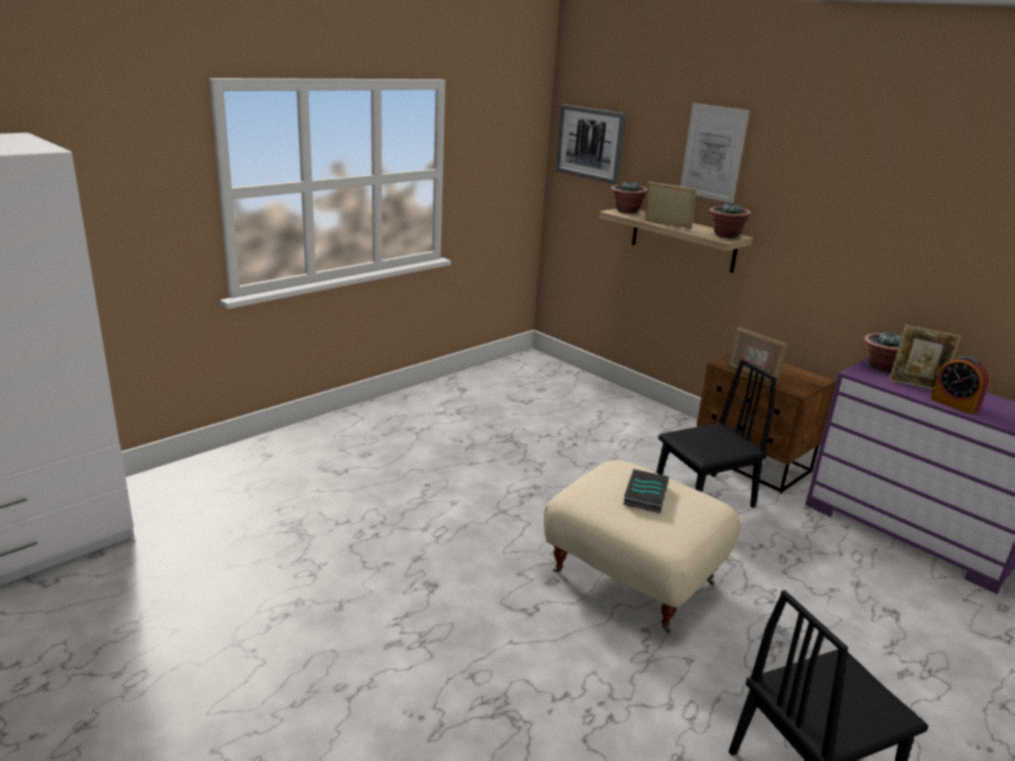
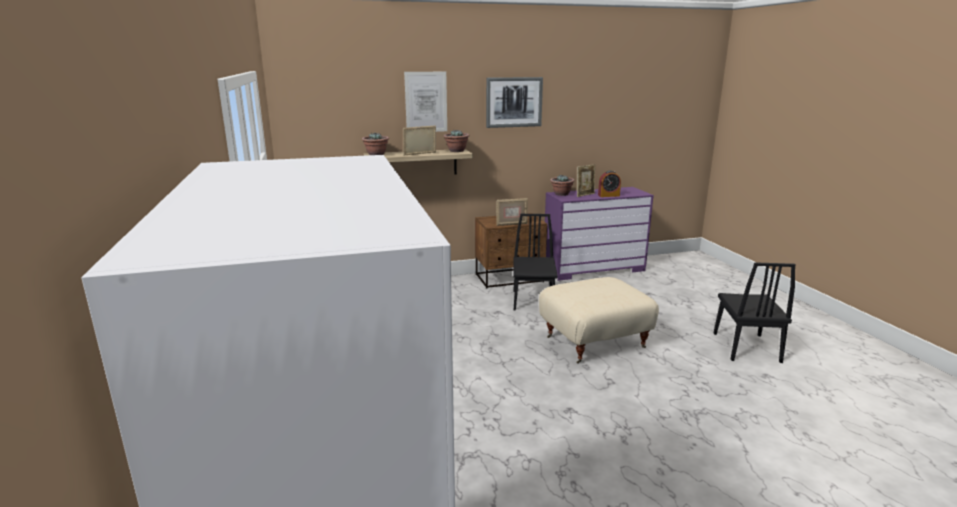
camera: 60 degrees left, 5 degrees down
picture [556,104,626,184] -> picture moved to [486,77,543,128]
book [623,469,669,513] -> none

